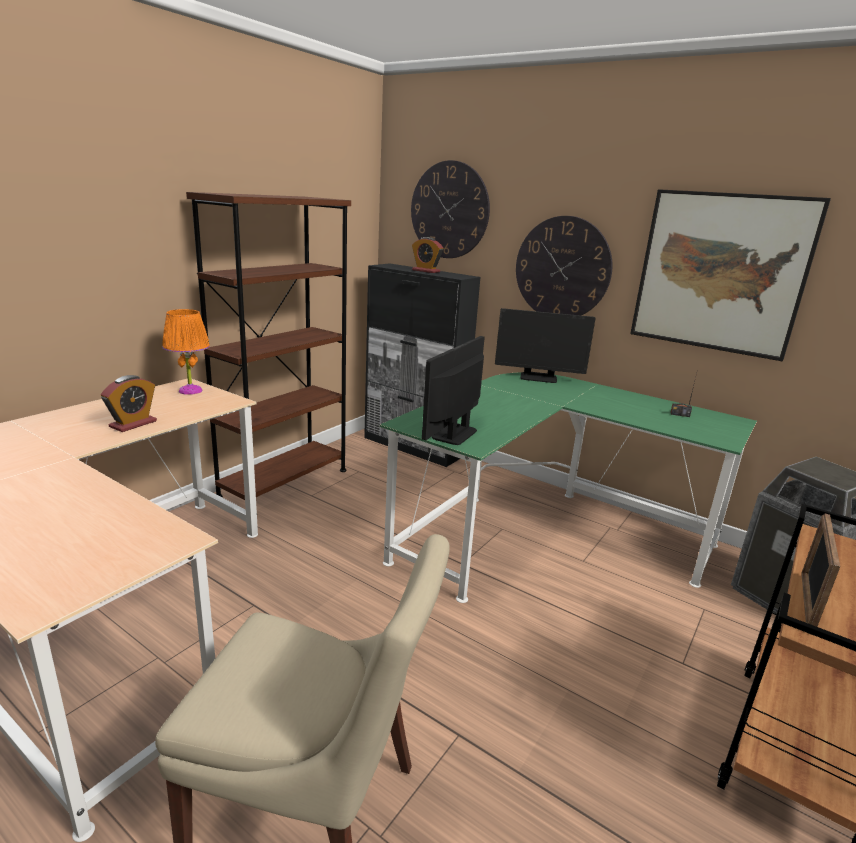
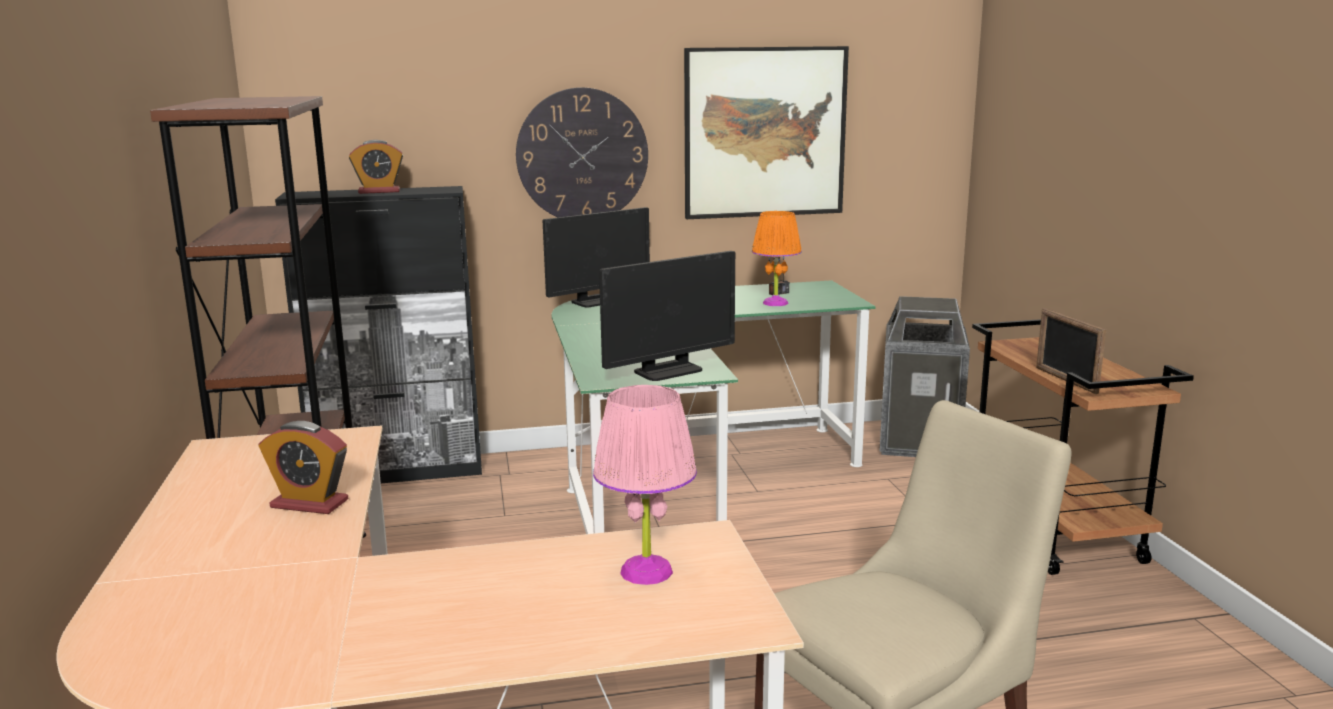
camera: 45 degrees left, 5 degrees down
alarm clock [101,375,157,432] -> alarm clock turned 120 degrees clockwise [258,421,349,514]
orange table lamp [162,309,210,395] -> orange table lamp moved to [752,211,802,306]
wall clock [411,160,490,258] -> none
monitor [422,336,485,445] -> monitor turned 105 degrees counterclockwise [599,251,735,381]
none -> pink table lamp [593,385,697,585]

